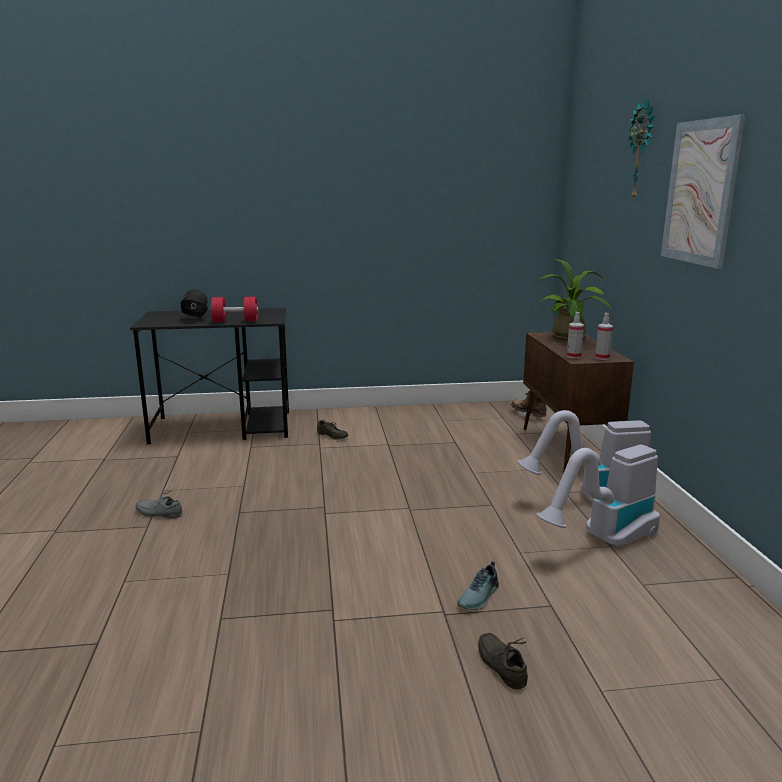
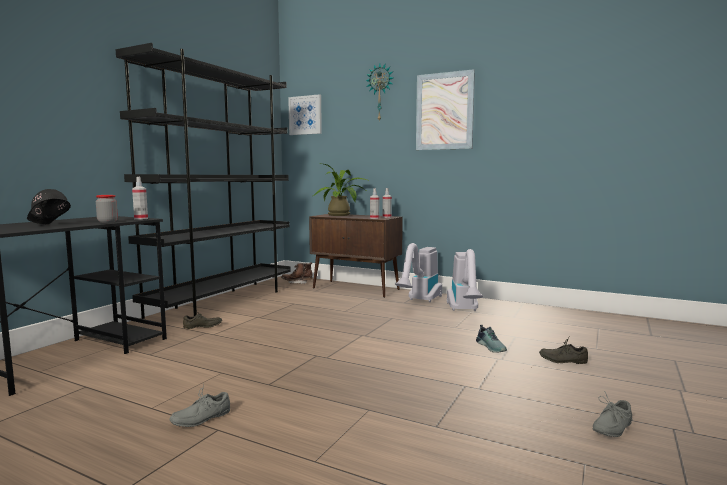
camera: 55 degrees left, 10 degrees down
red dumbbell [211,297,258,322] -> jar [96,195,118,223]
none -> black bookcase [116,43,291,319]
none -> spray bottle [132,177,148,220]
none -> picture [288,94,322,135]
none -> grey shoe [593,391,632,437]

